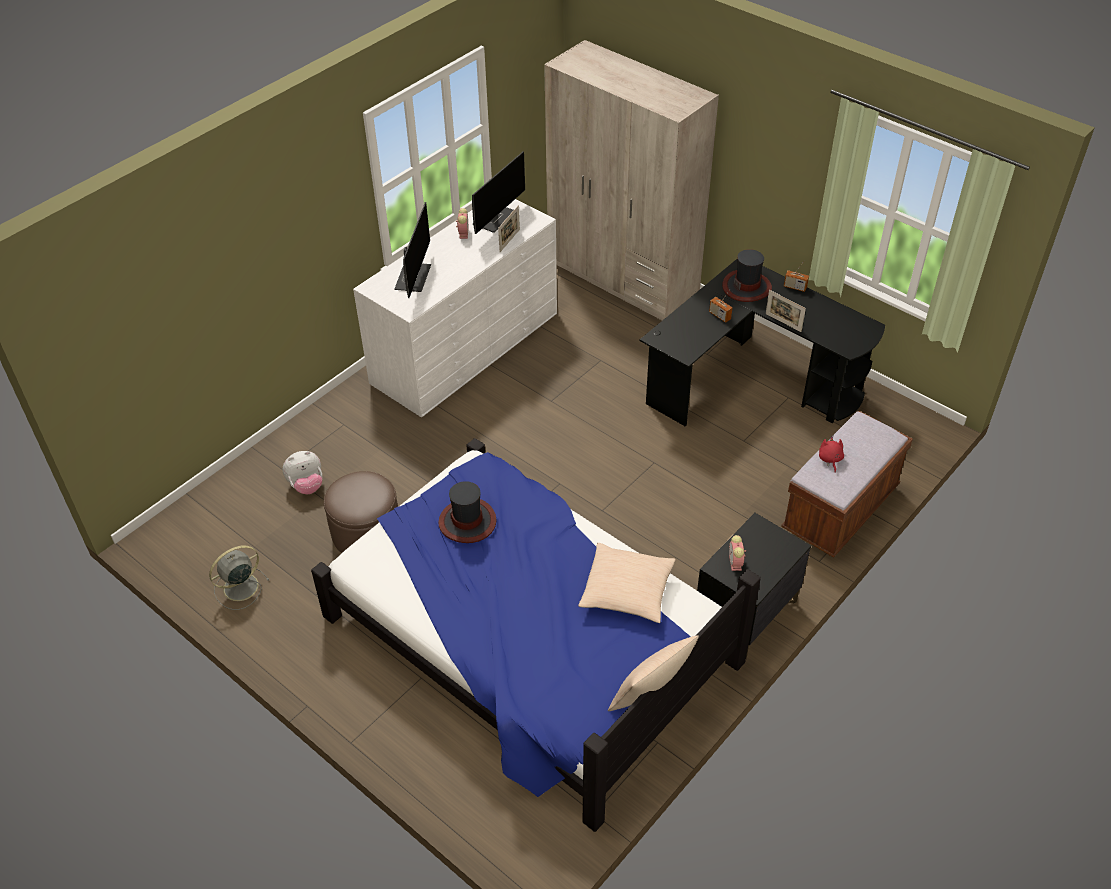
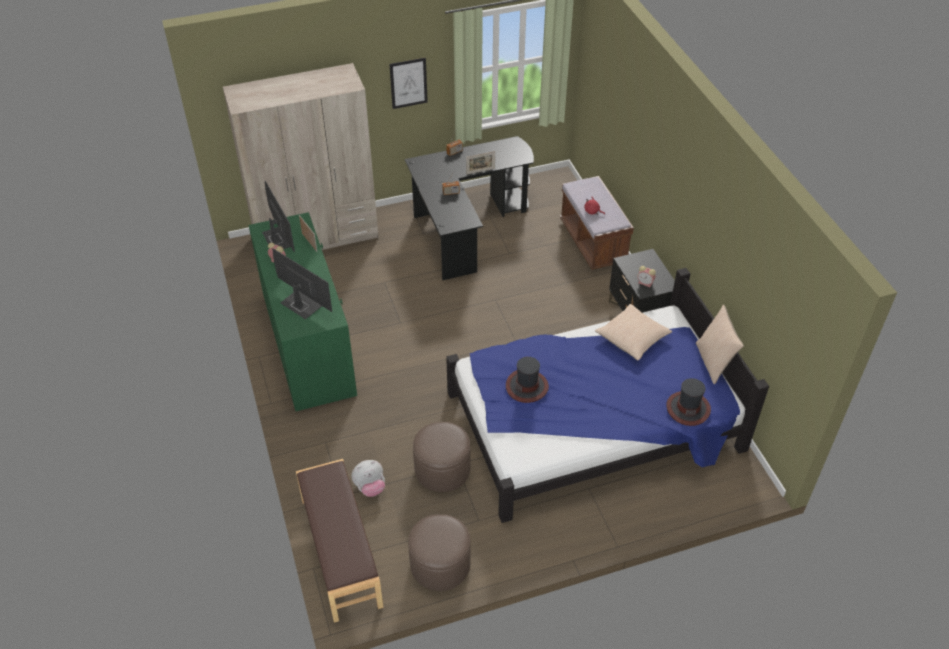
camera: 60 degrees left, 0 degrees up
grey fan [209,545,269,610] -> brown ottoman [408,514,471,591]
plush toy [282,451,322,494] -> plush toy turned 60 degrees clockwise [351,460,385,497]
white dresser [353,199,557,418] -> green dresser [249,212,357,411]
hat [722,249,772,302] -> hat moved to [666,378,711,426]
none -> brown bench [296,459,384,623]
none -> picture [389,57,428,109]

